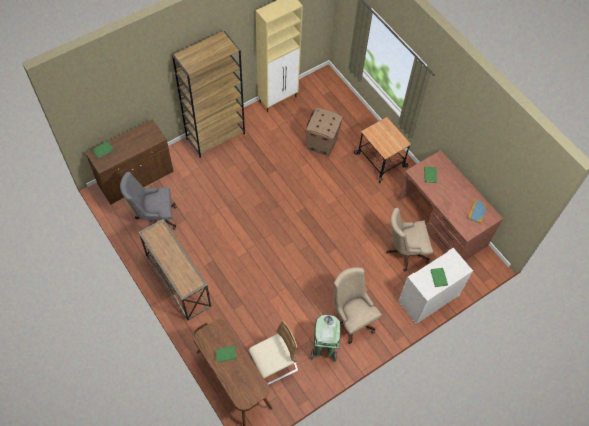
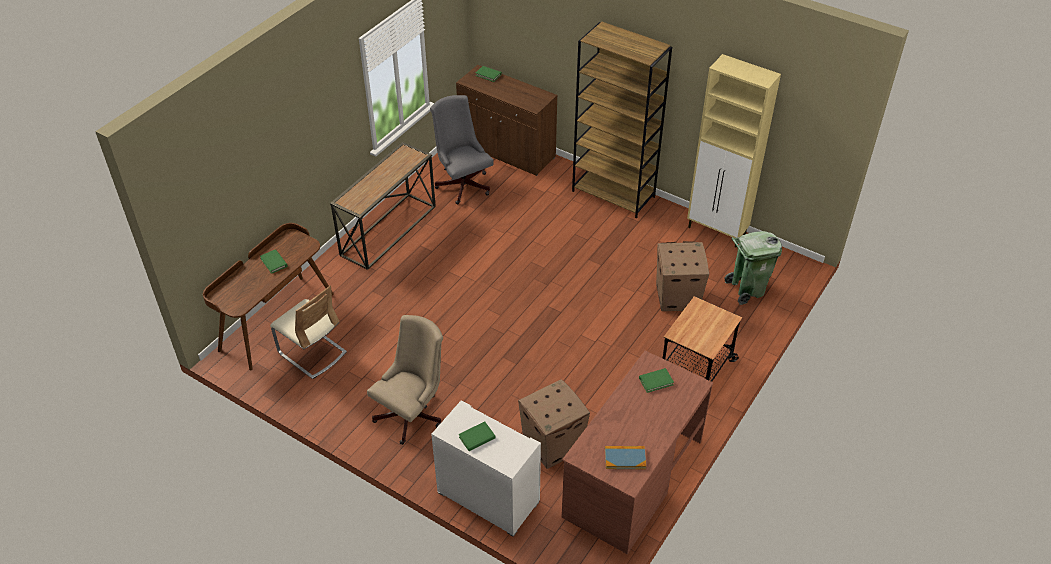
camera: 70 degrees right, 15 degrees down
green trash can [310,315,341,362] -> green trash can moved to [724,231,782,305]
beige office chair [386,208,433,271] -> cardboard box [518,379,590,469]

